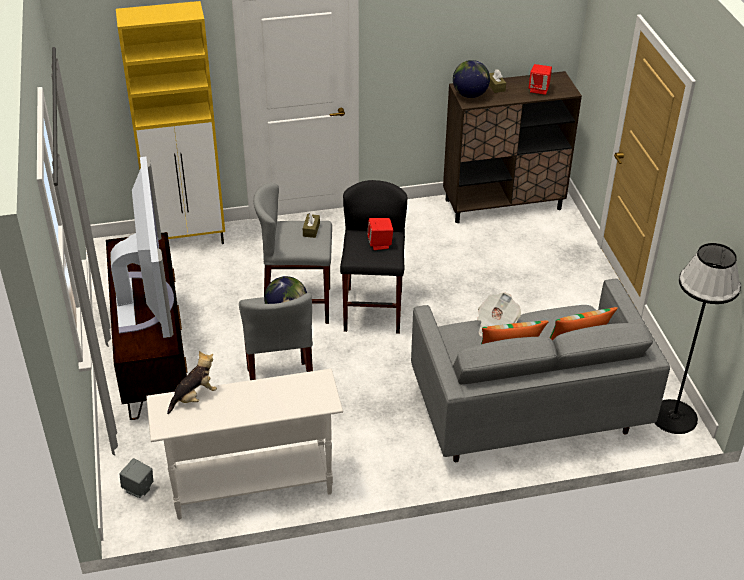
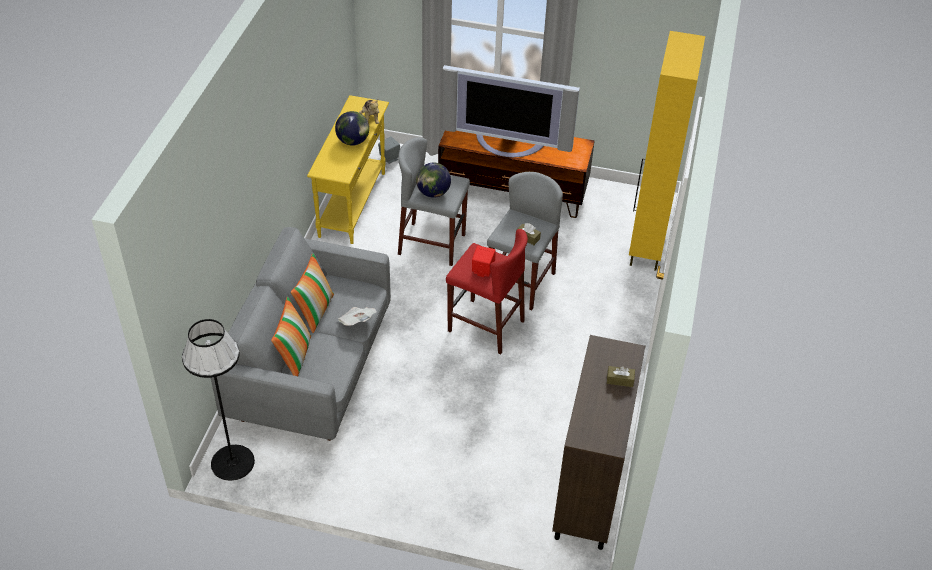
camera: 115 degrees right, 5 degrees up
white console table [146,369,343,520] -> yellow console table [307,95,389,244]
black stool [340,180,407,334] -> red stool [446,229,528,355]
globe [453,60,490,98] -> globe moved to [335,111,369,146]
red speaker [529,64,552,95] -> none

